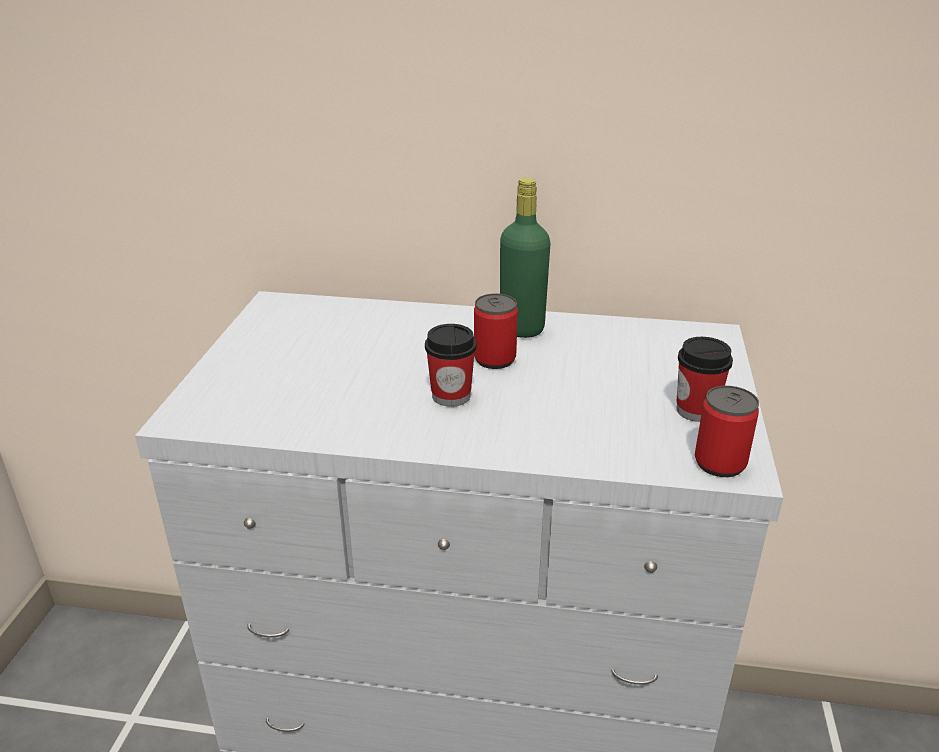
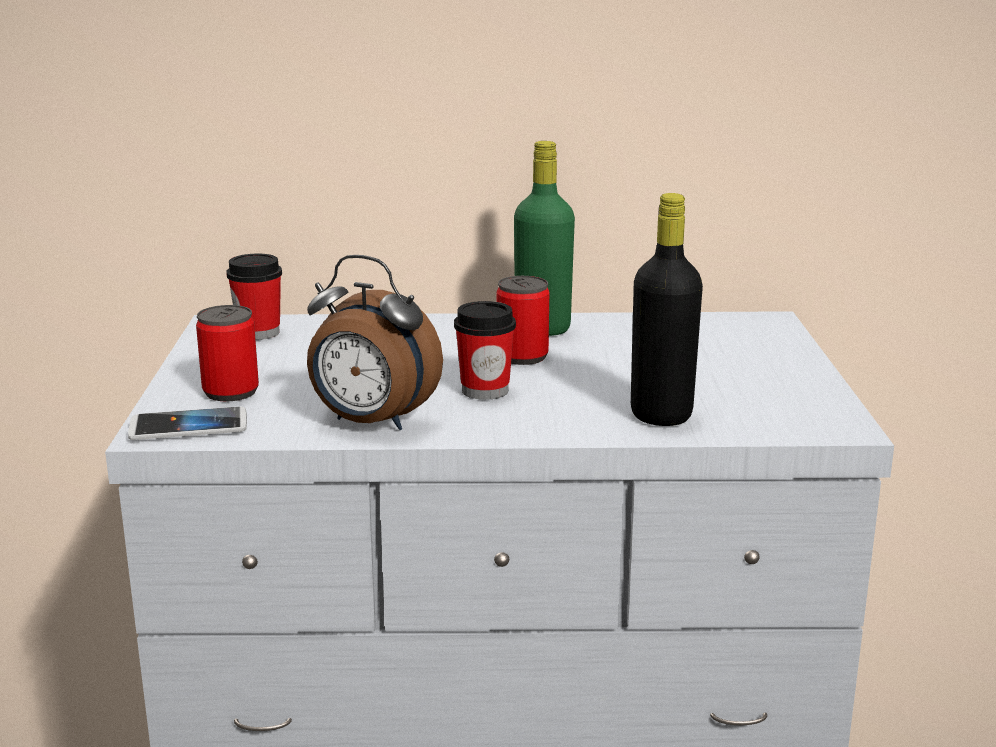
camera: 10 degrees left, 10 degrees down
cup [676,337,733,422] -> cup moved to [226,254,282,340]
can [695,386,759,477] -> can moved to [196,305,259,402]
none -> phone [128,406,247,440]
none -> alarm clock [307,255,443,430]
none -> black bottle [631,193,703,426]

